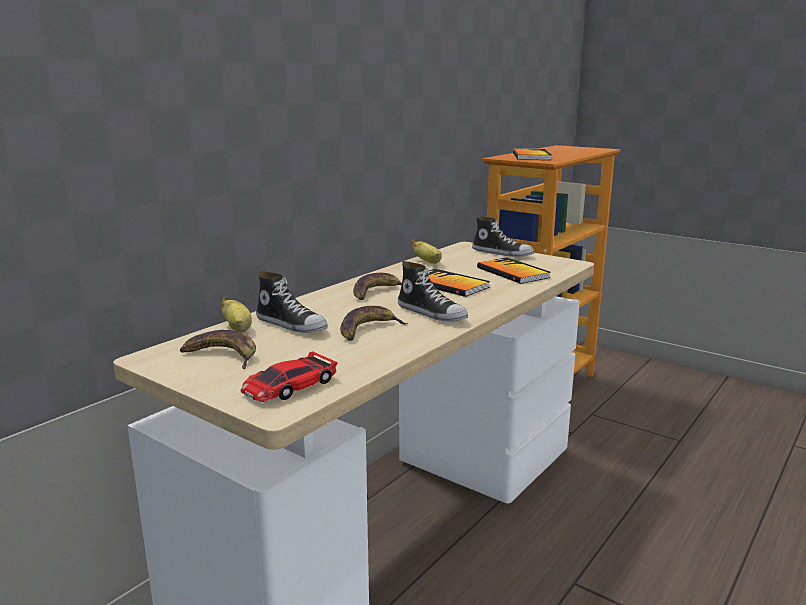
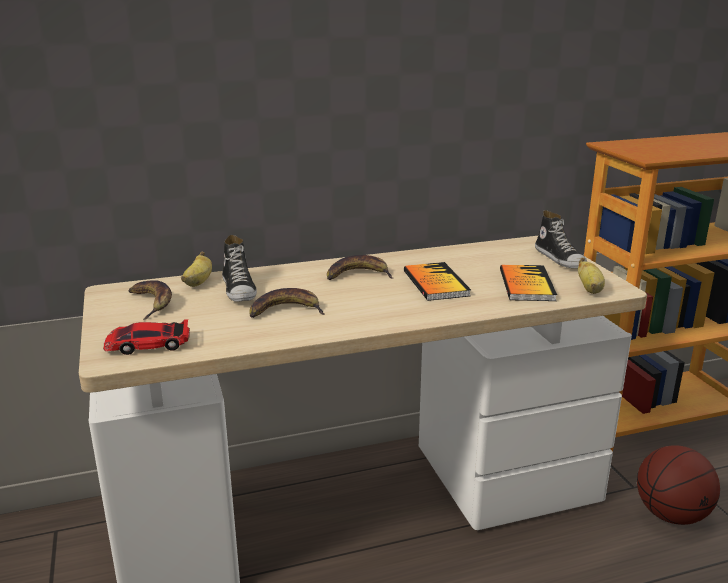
camera: 35 degrees right, 5 degrees up
shoe [398,261,468,321] -> none
banana [411,240,442,264] -> banana moved to [578,258,605,294]
book [513,149,551,160] -> none
none -> basketball [637,445,720,525]

